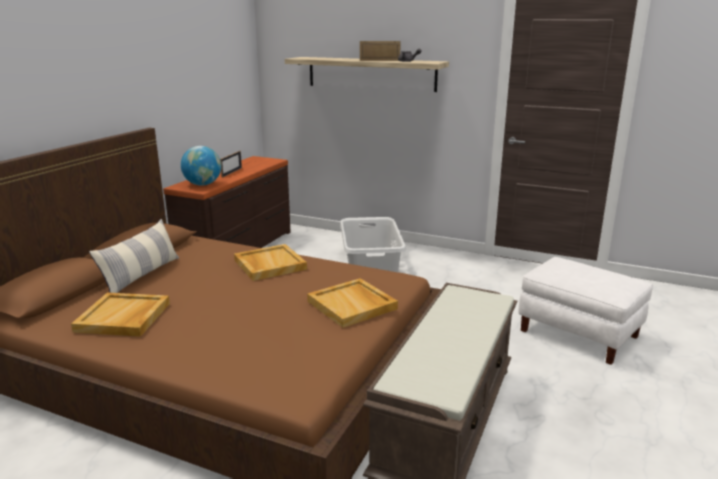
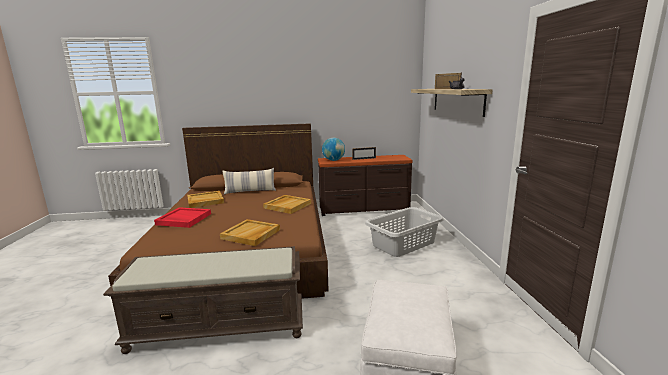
camera: 60 degrees right, 5 degrees down
none -> red tray [154,207,211,228]

